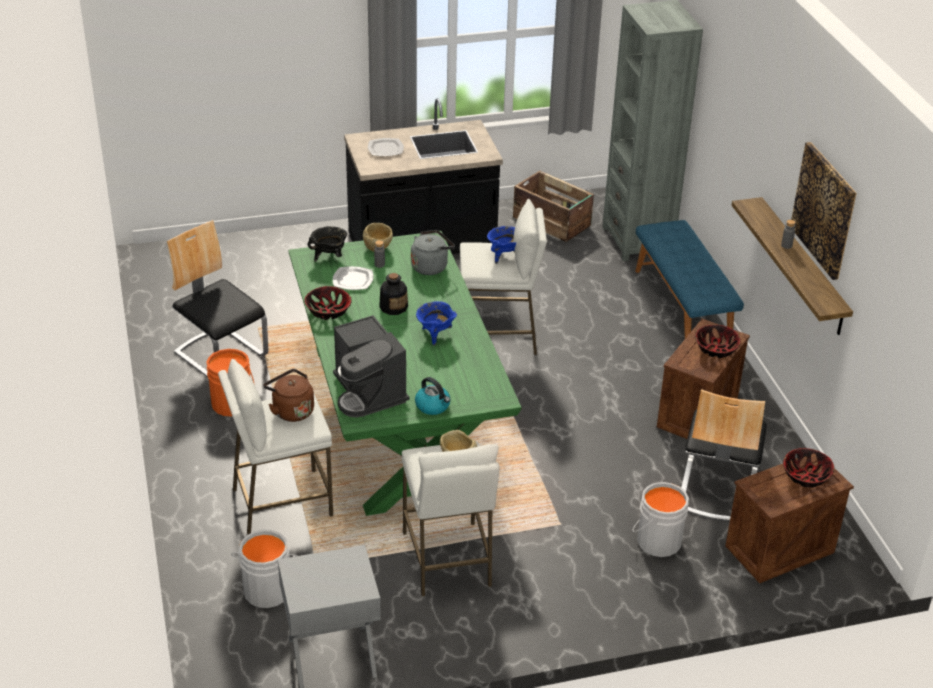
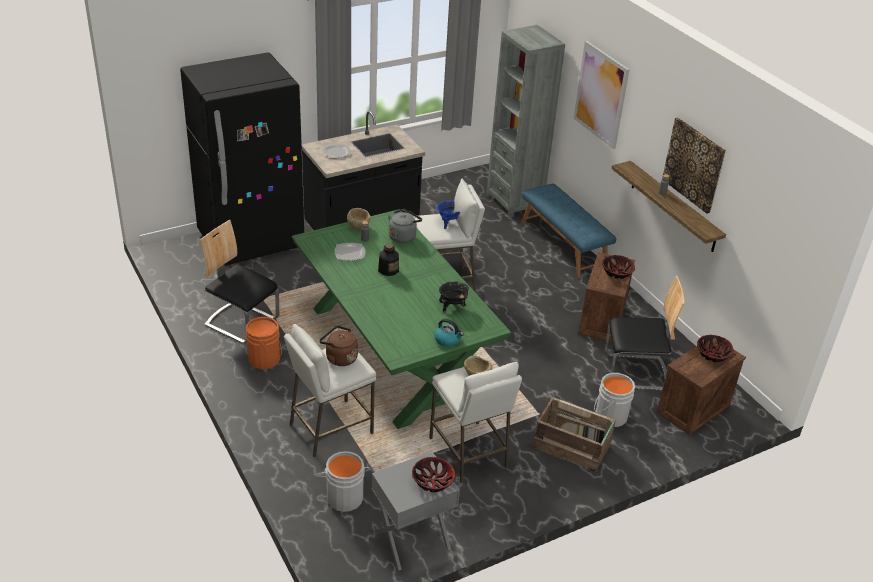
camera: 15 degrees left, 0 degrees up
bowl [304,286,352,320] -> bowl moved to [412,457,456,492]
black cooking pot [308,226,348,262] -> black cooking pot moved to [439,281,469,312]
coffee machine [333,315,409,417] -> none
blue cooking pot [416,301,457,346] -> none
crate [513,171,594,242] -> crate moved to [533,397,616,472]
chair [681,389,767,522] -> chair turned 90 degrees counterclockwise [605,276,685,391]
none -> black fridge [180,52,304,266]
none -> picture [574,41,630,149]

